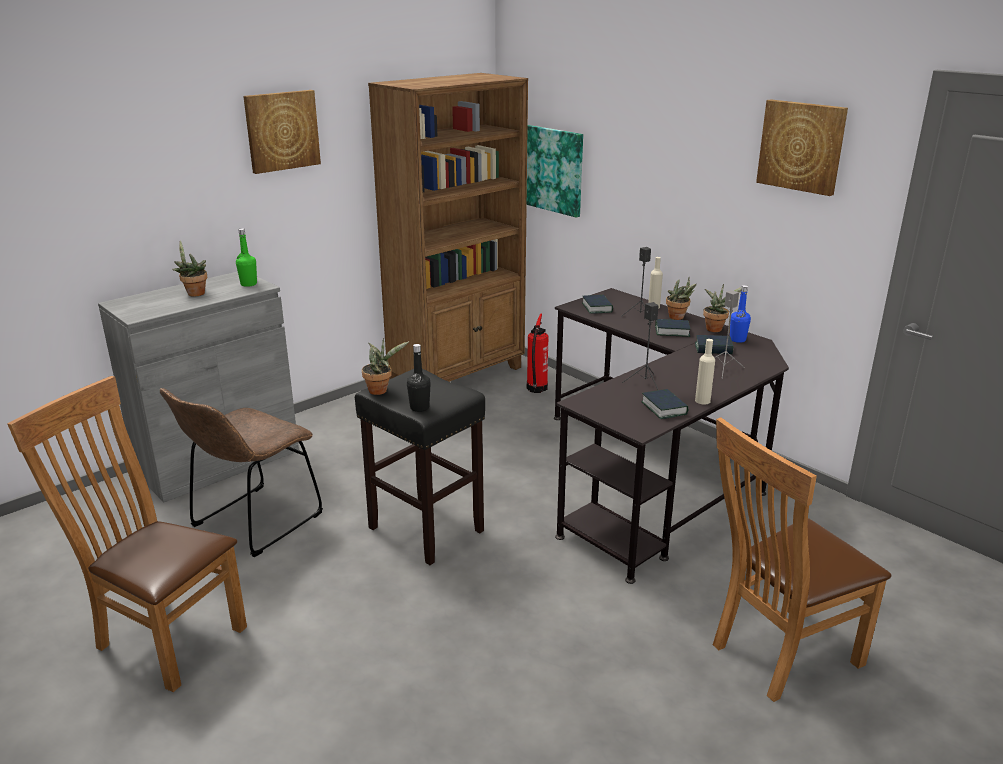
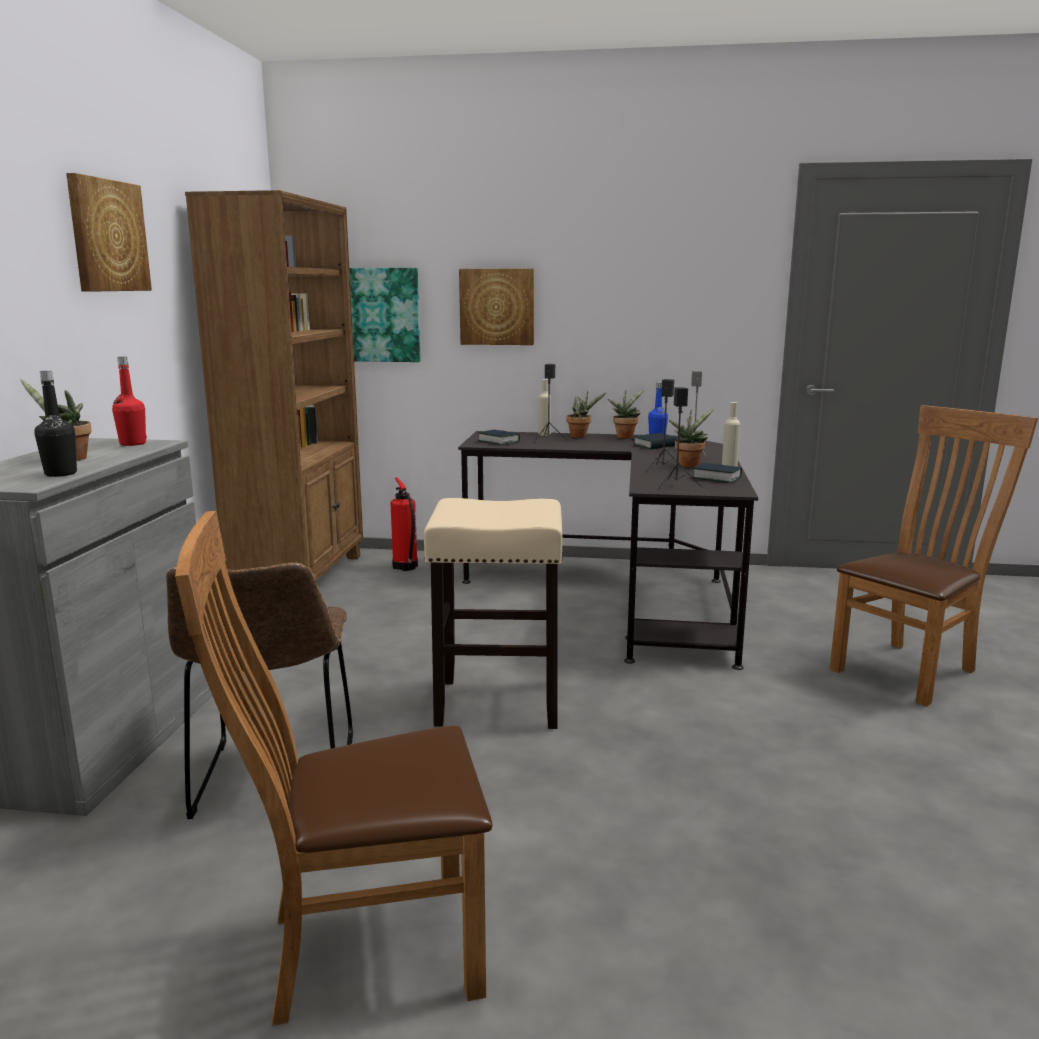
camera: 40 degrees left, 10 degrees down
green bottle [236,228,257,287] -> red bottle [112,357,147,446]
black stool [355,369,485,565] -> beige stool [424,498,562,729]
potted plant [362,338,409,395] -> potted plant moved to [669,408,714,467]
black bottle [407,344,431,412] -> black bottle moved to [34,370,77,477]
book [655,319,690,337] -> none
brown chair [713,418,891,702] -> brown chair turned 150 degrees counterclockwise [830,405,1038,707]
picture [756,99,848,196] -> picture moved to [459,268,534,345]
none -> black speaker [658,387,703,490]

